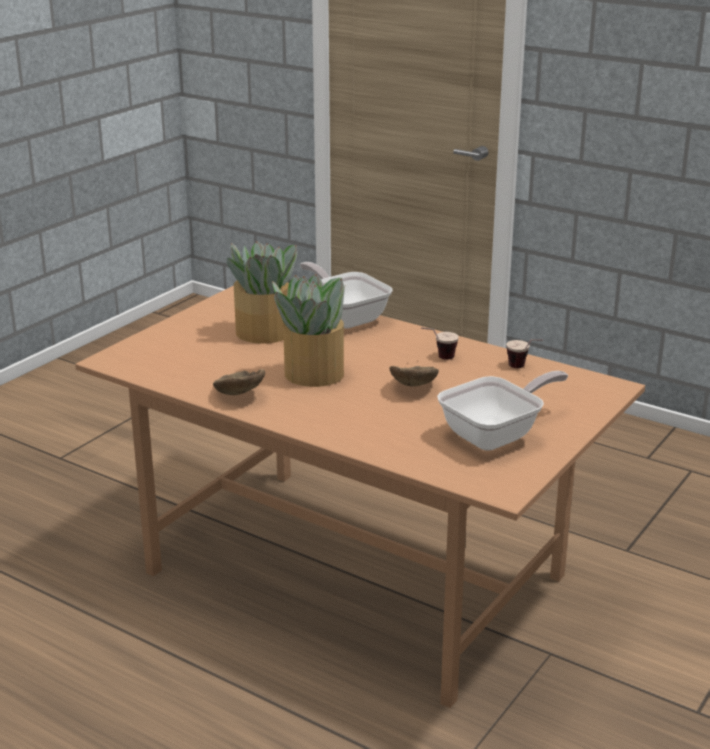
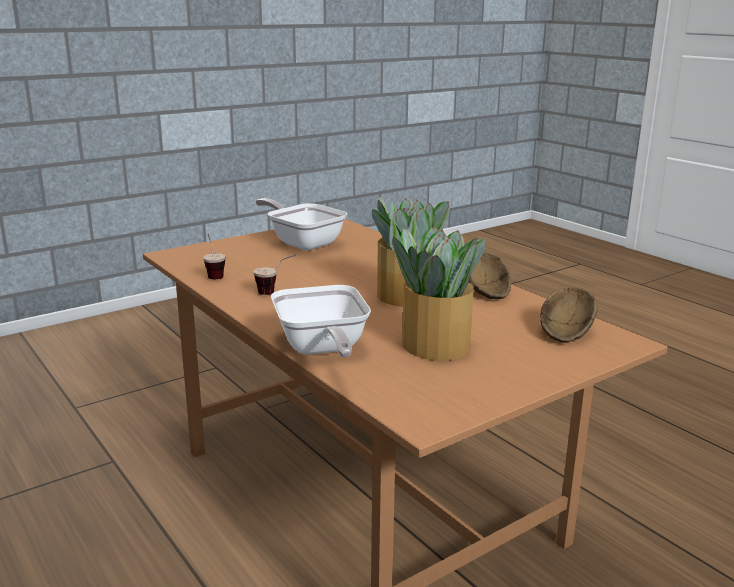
camera: 160 degrees left, 5 degrees down
brown bowl [390,366,439,386] -> brown bowl moved to [540,288,597,343]
frying pan [437,371,568,451] -> frying pan turned 60 degrees clockwise [256,198,347,250]

